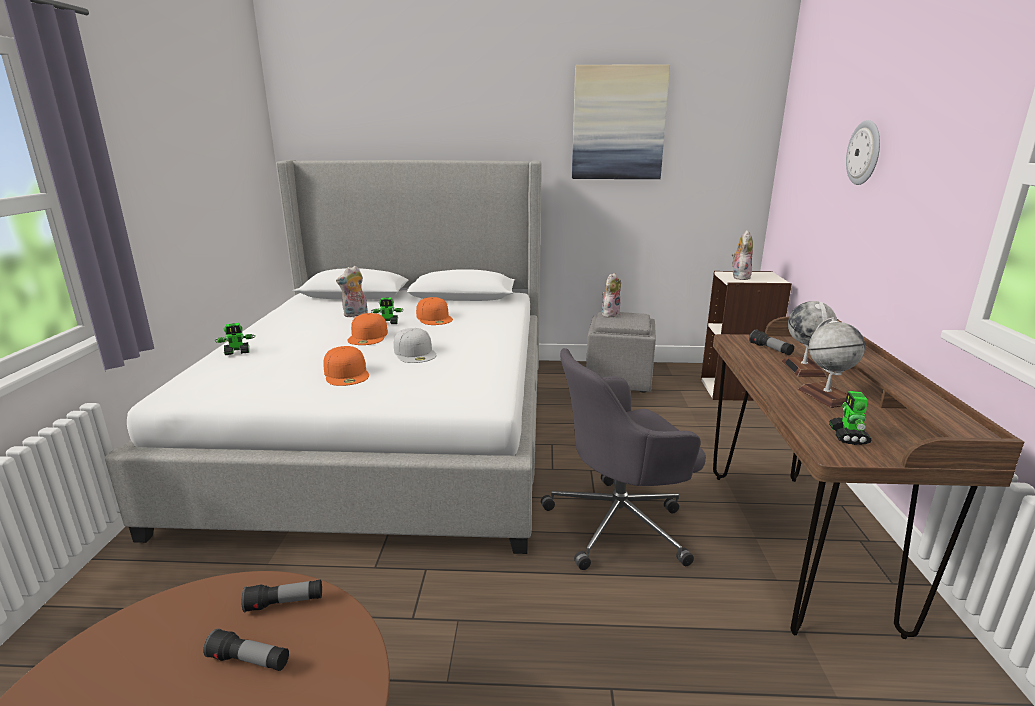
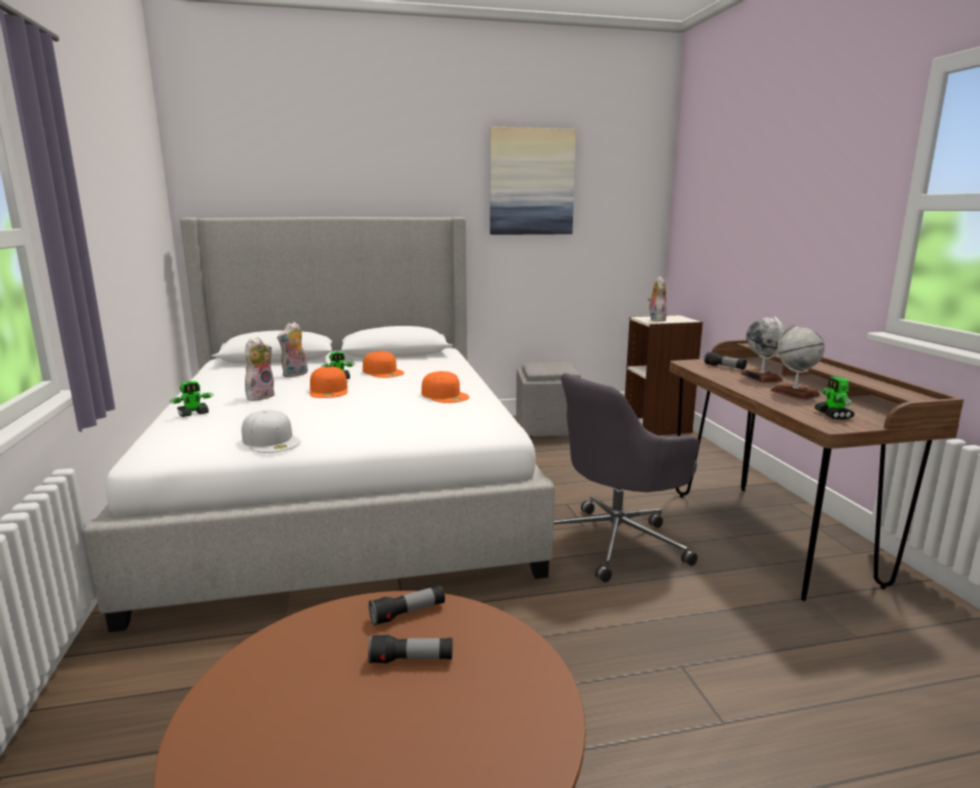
camera: 15 degrees left, 5 degrees down
orange cap [323,346,369,386] -> orange cap moved to [421,371,469,403]
white cap [394,328,436,363] -> white cap moved to [242,410,300,453]
plush toy [602,273,621,318] -> plush toy moved to [245,337,275,401]
wall clock [846,120,880,185] -> none

